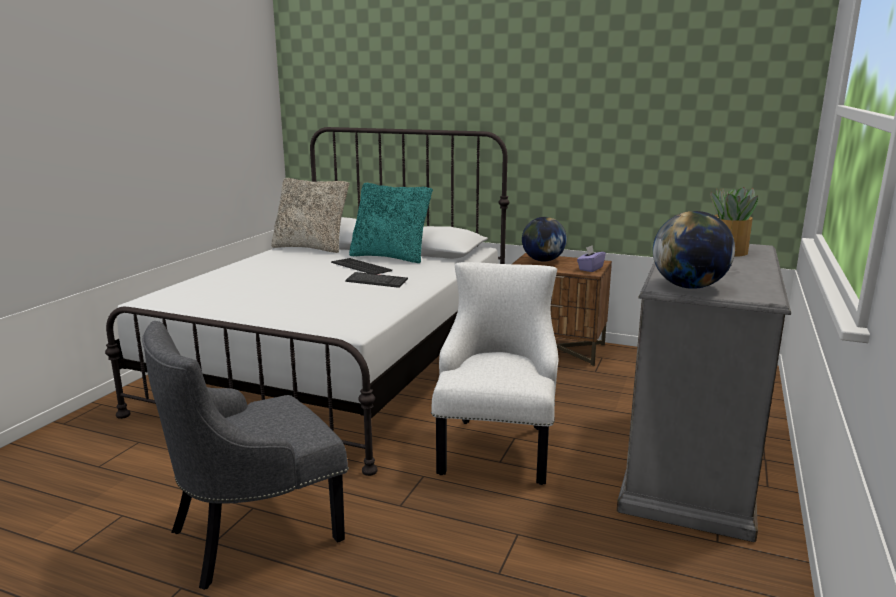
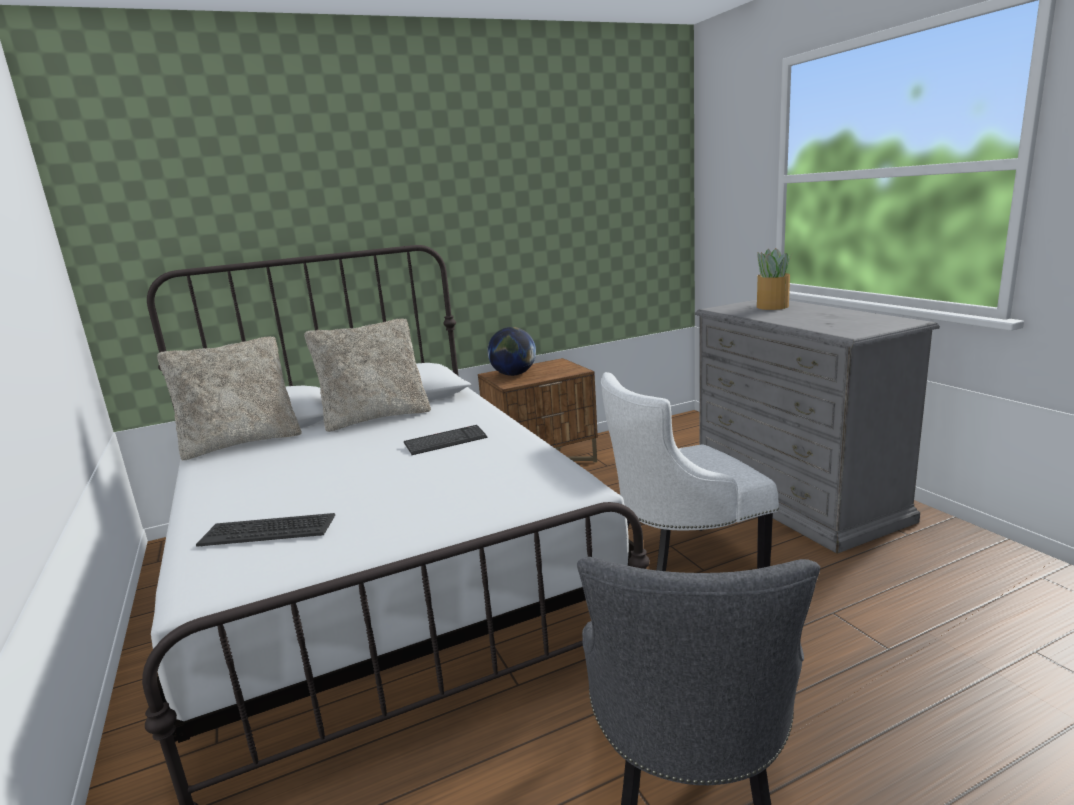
camera: 45 degrees left, 0 degrees up
keyboard [331,258,392,274] -> keyboard moved to [196,513,335,547]
turquoise pillow [349,183,433,263] -> beige pillow [304,319,431,432]
white armchair [431,262,559,485] -> white armchair turned 75 degrees counterclockwise [601,372,779,571]
purple tissue box [577,245,606,272] -> none
globe [653,211,735,289] -> none

